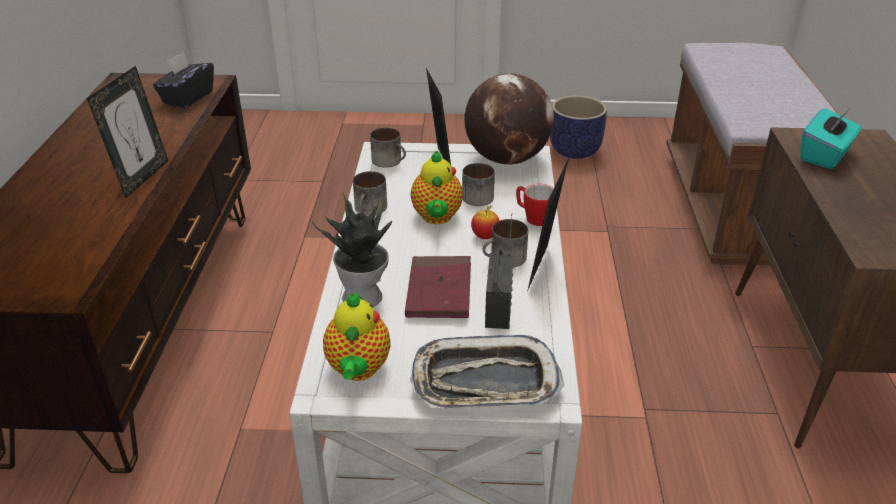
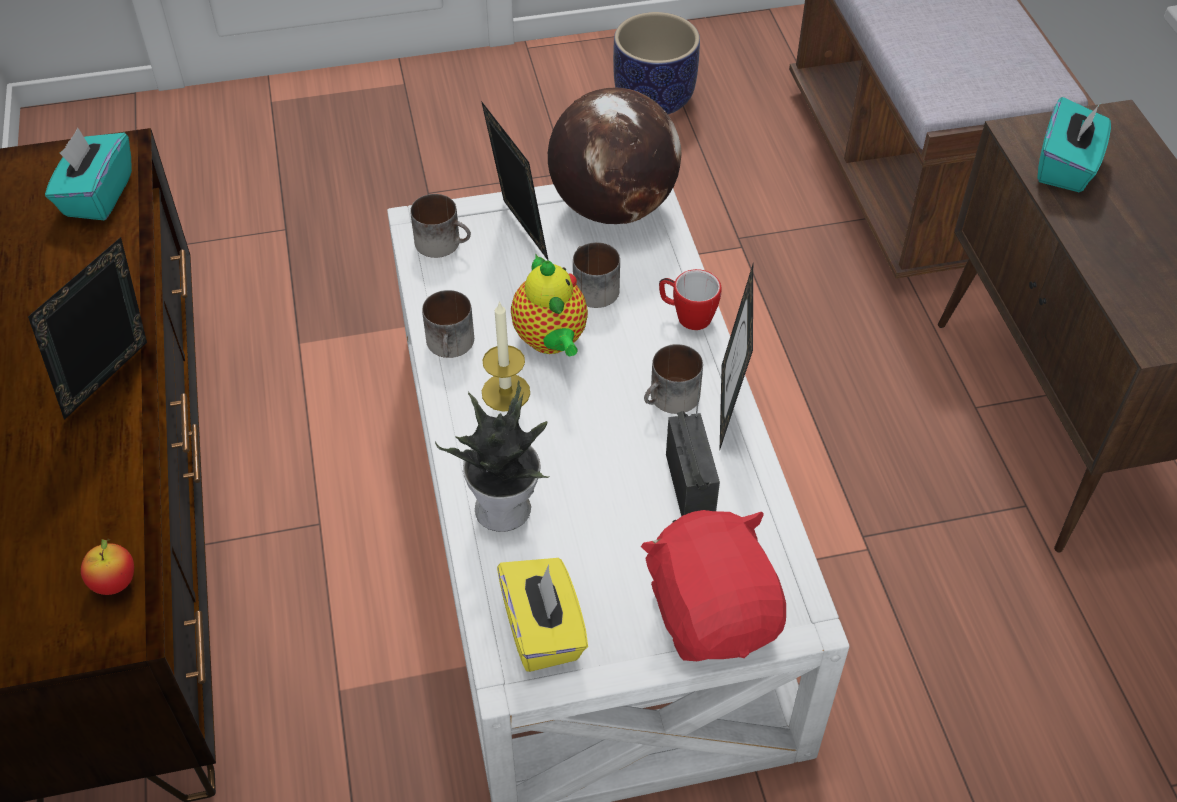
camera: 15 degrees left, 15 degrees up
picture frame [87,66,168,198] -> picture frame turned 150 degrees counterclockwise [28,237,147,420]
black tissue box [153,52,214,108] -> turquoise tissue box [45,128,132,220]
teapot [323,292,391,381] -> yellow tissue box [497,558,588,672]
red book [405,256,471,318] -> none
tray [410,335,564,409] -> red plush toy [641,510,786,661]
apple [471,206,500,239] -> apple moved to [81,538,134,595]
none -> candle [482,301,530,412]

